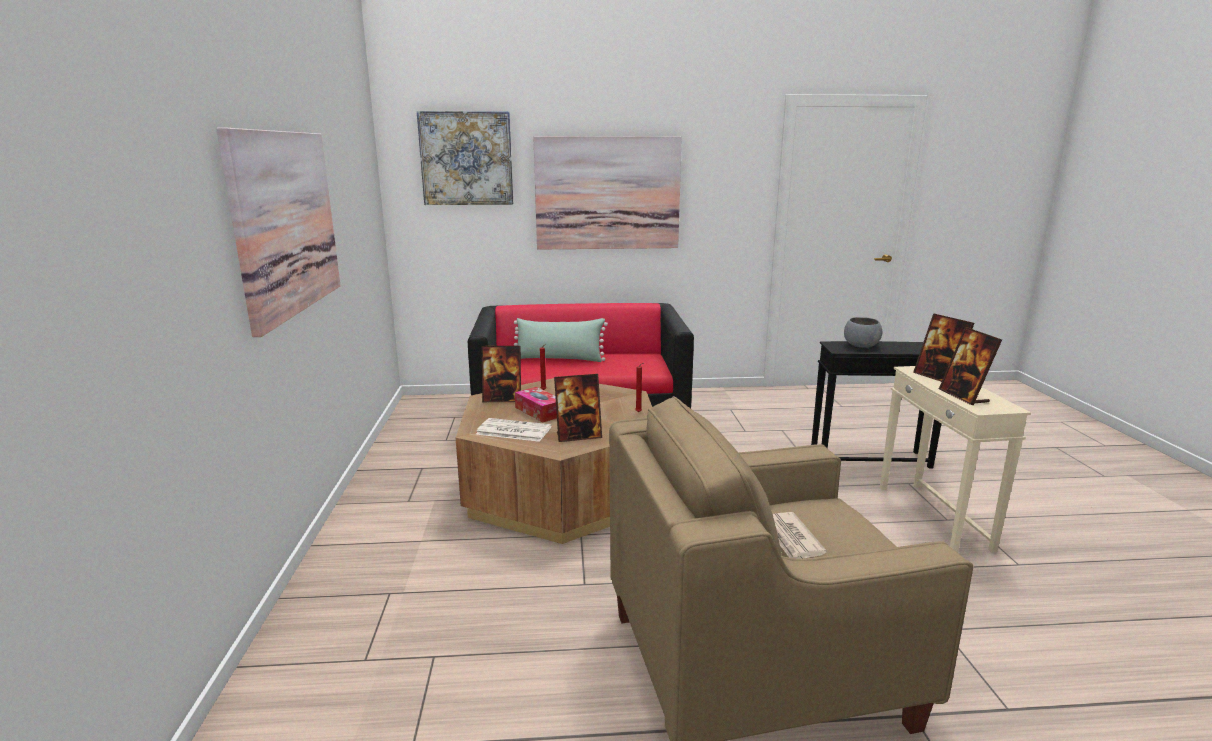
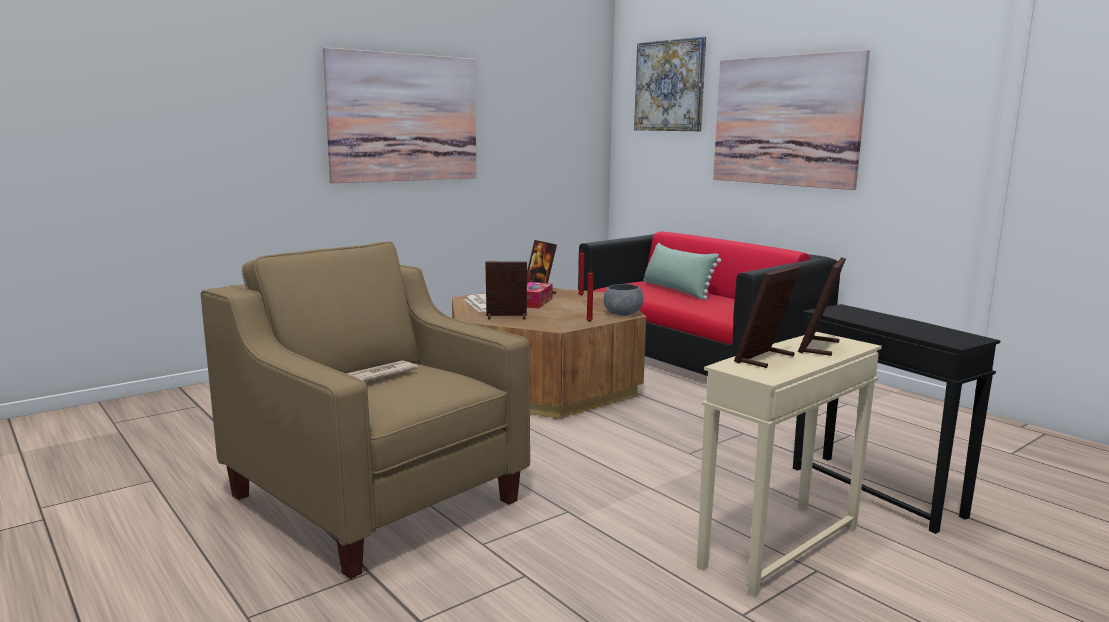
camera: 55 degrees right, 5 degrees down
picture frame [554,374,602,442] -> picture frame turned 135 degrees clockwise [485,261,527,320]
grey bowl [844,317,882,348] -> grey bowl moved to [604,284,643,316]

